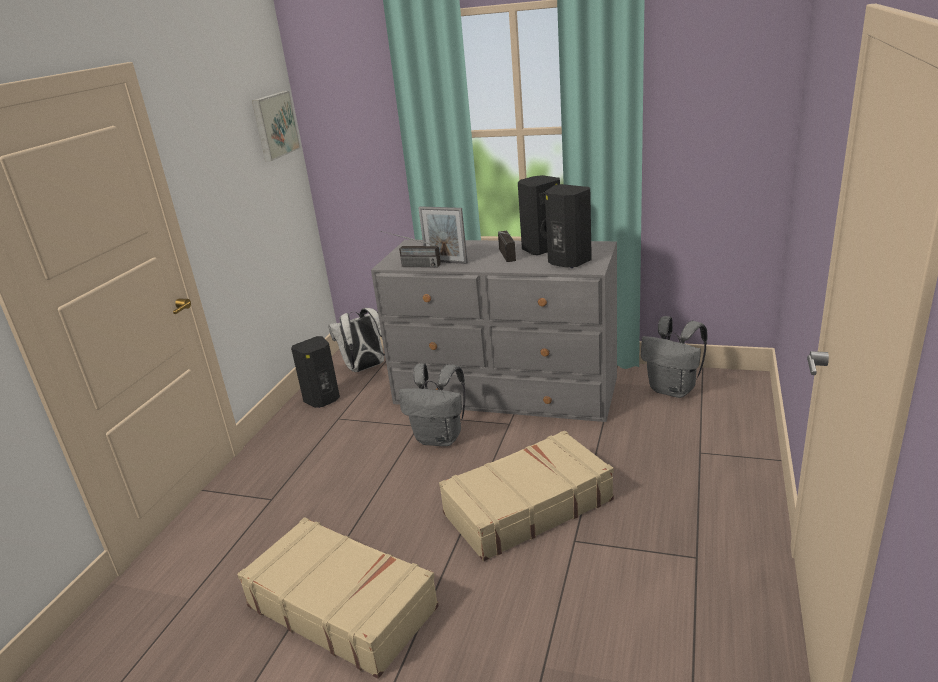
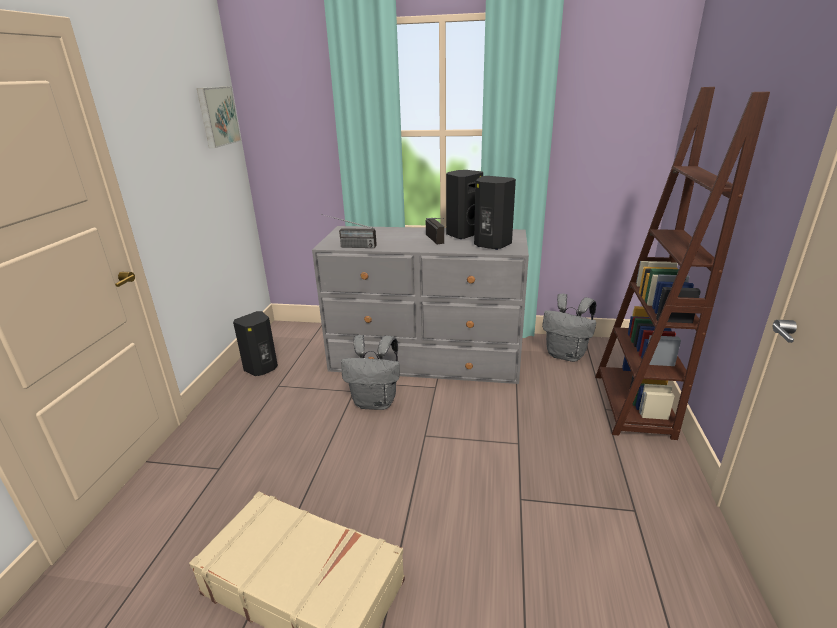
camera: 10 degrees left, 0 degrees up
white backpack [328,308,385,372] -> none
picture frame [418,206,468,264] -> none
beige suitcase [439,430,614,561] -> none
none -> brown bookcase [595,87,770,440]

